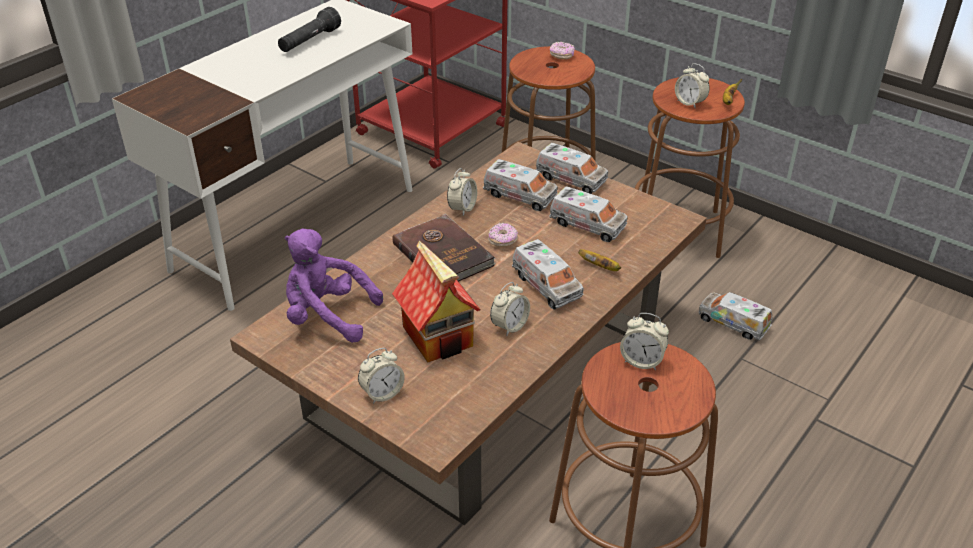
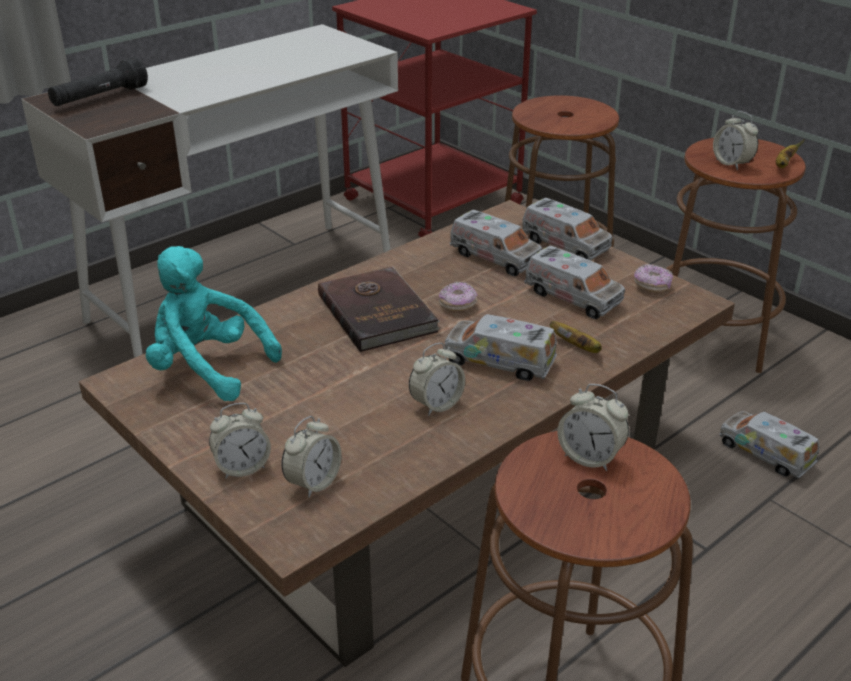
camera: 10 degrees right, 5 degrees down
black flashlight [278,7,341,52] -> black flashlight moved to [48,57,148,106]
purple plush toy [285,229,383,343] -> turquoise plush toy [146,246,282,401]
toy house [392,241,481,362] -> none
alarm clock [447,168,477,216] -> alarm clock moved to [282,416,341,498]
toy truck [512,239,584,310] -> toy truck turned 135 degrees clockwise [445,314,557,381]
donut [550,42,575,60] -> donut moved to [634,264,673,293]

